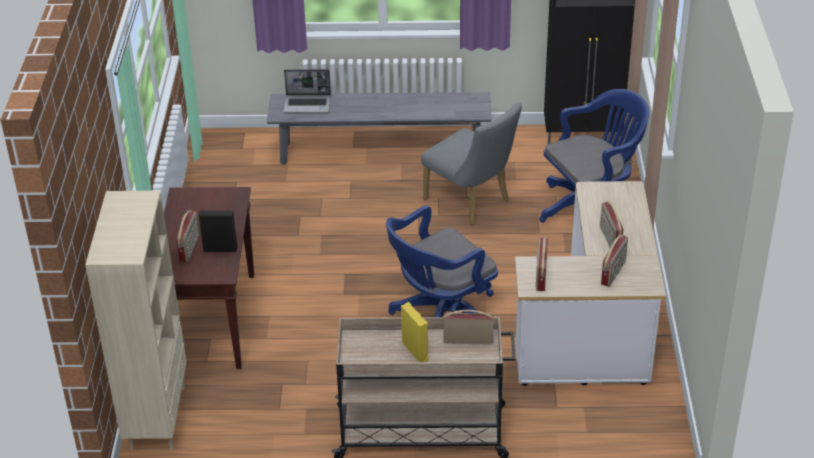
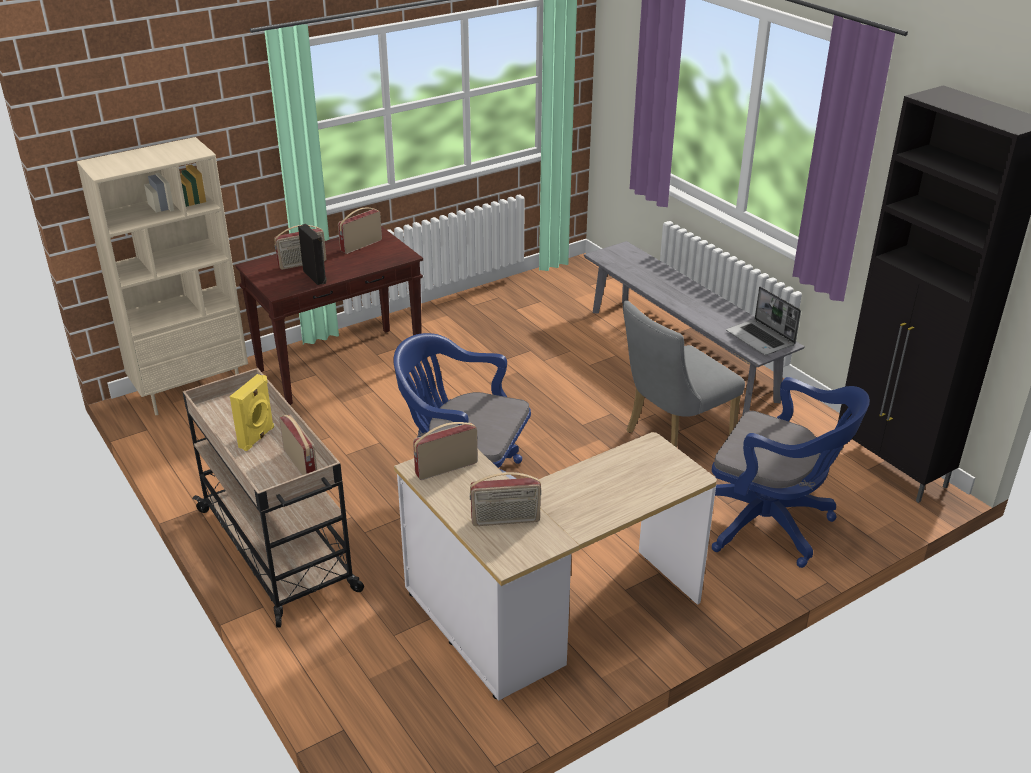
camera: 55 degrees right, 5 degrees down
laptop [283,69,331,113] -> laptop moved to [726,286,801,355]
grey chair [421,102,522,225] -> grey chair turned 45 degrees clockwise [623,301,745,448]
radio [600,201,623,248] -> radio moved to [338,208,382,254]

